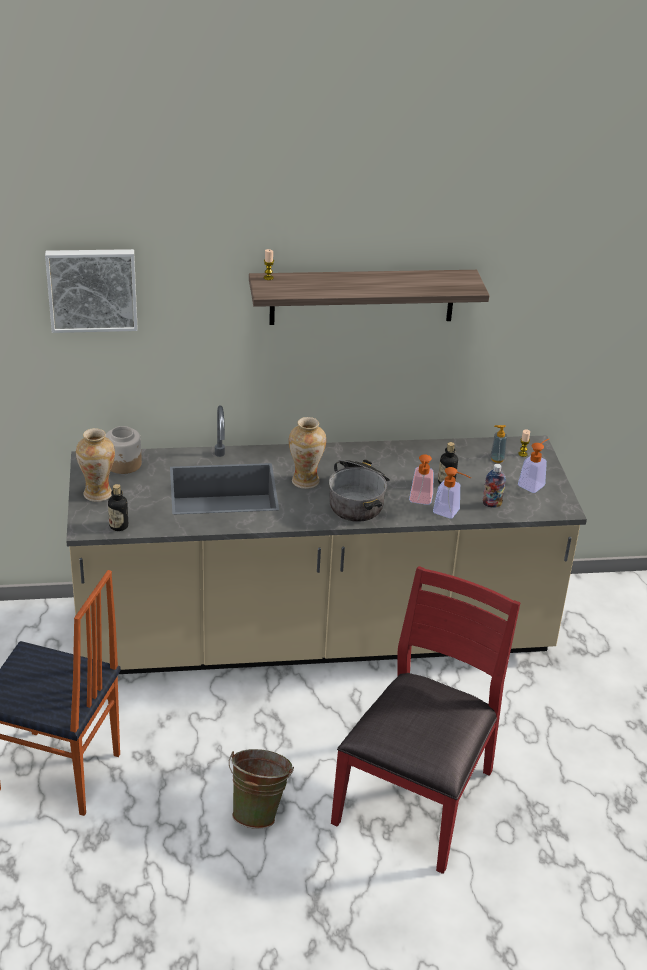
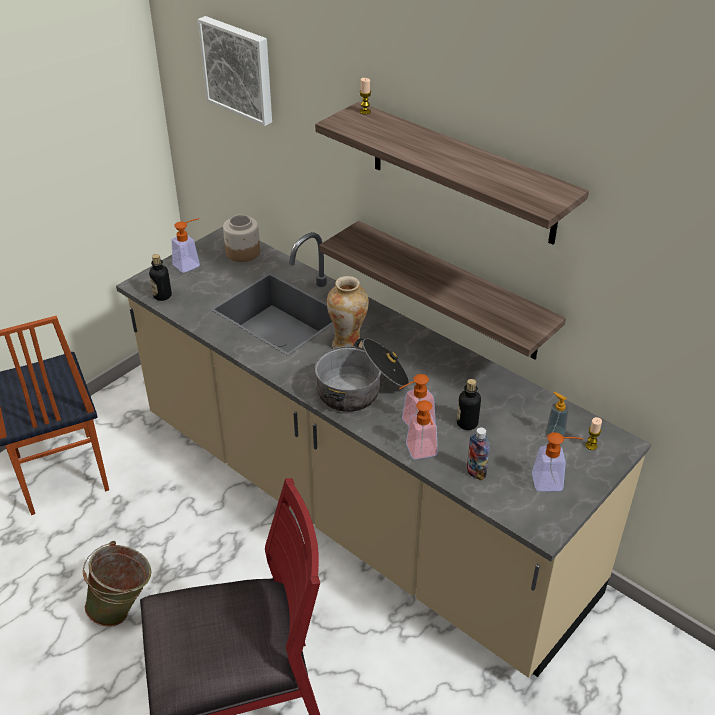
camera: 50 degrees right, 5 degrees up
vase [76,428,115,502] -> soap dispenser [171,218,200,273]
none -> shelf [319,221,566,360]

